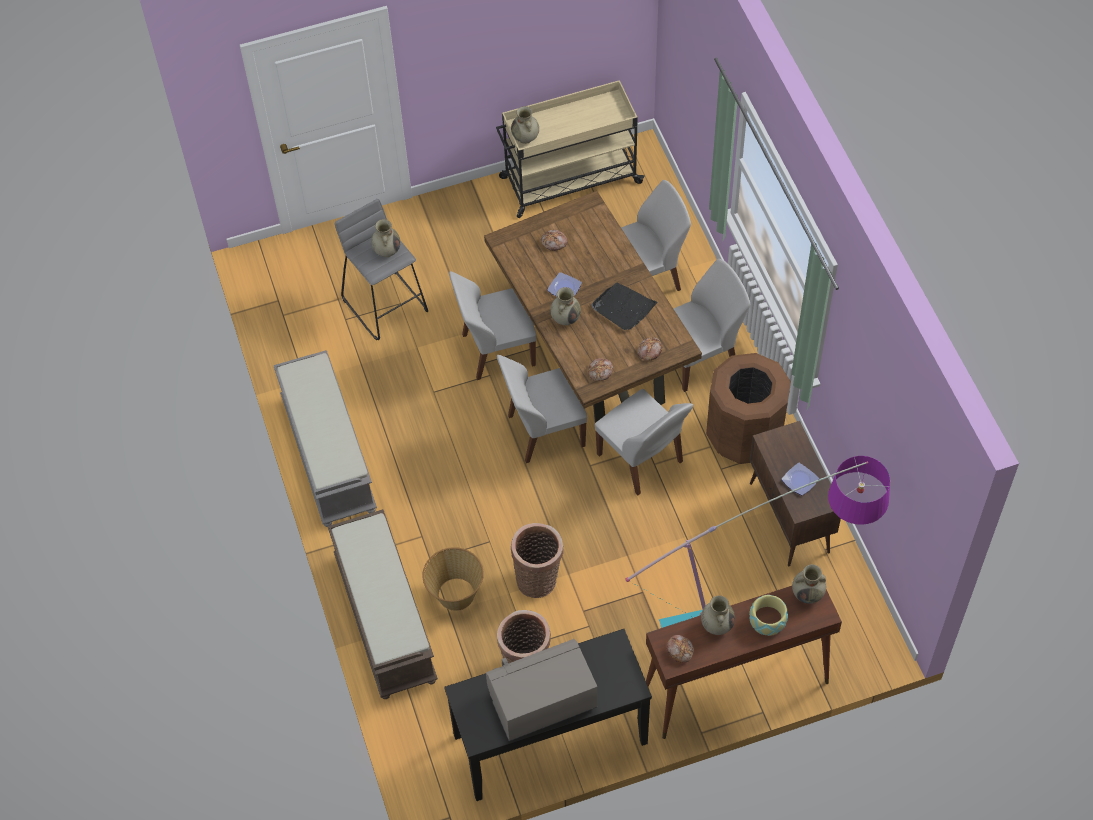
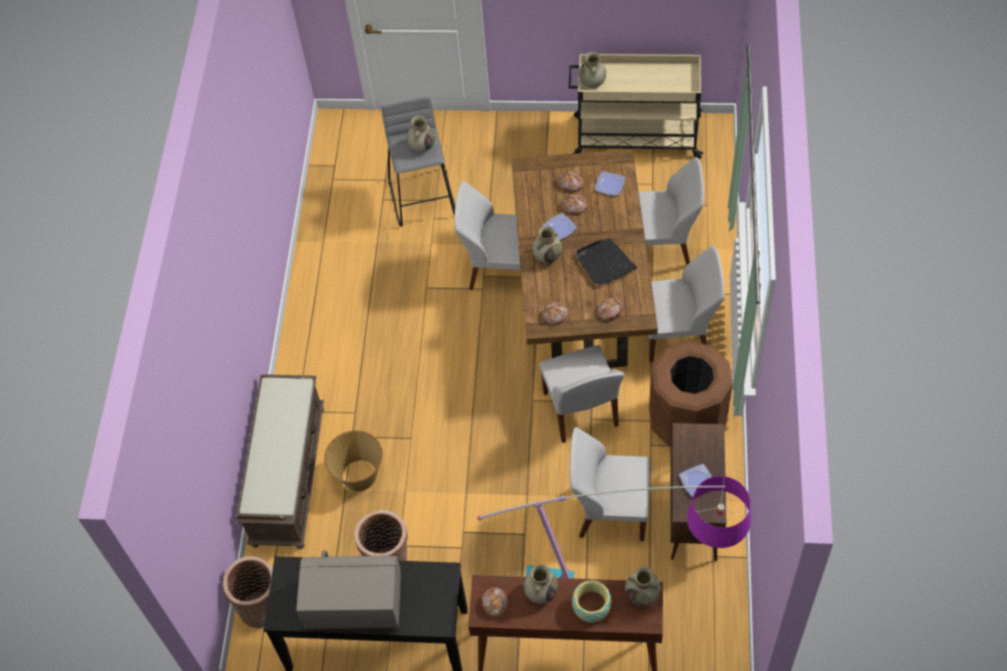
camera: 25 degrees right, 0 degrees up
grey bench [274,350,377,527] -> none
white chair [497,355,587,463] -> white chair moved to [570,427,650,541]
basket [511,523,563,598] -> basket moved to [223,556,273,628]
none -> bread [561,194,588,215]
none -> plate [595,171,625,196]

